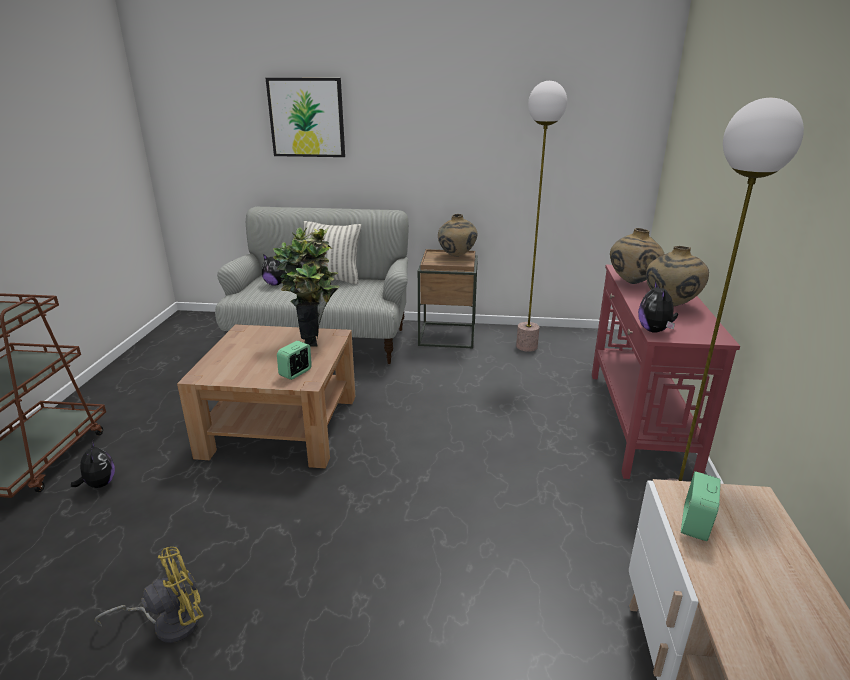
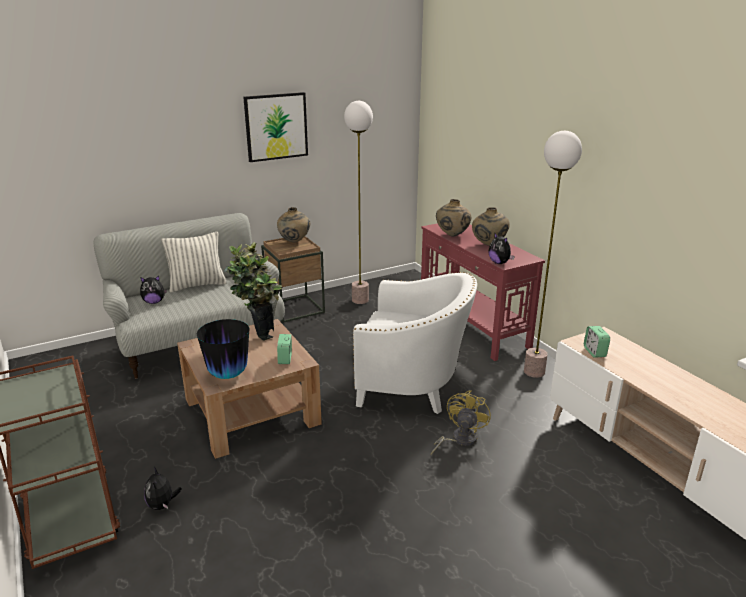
camera: 35 degrees left, 0 degrees up
plush toy [71,441,115,488] -> plush toy turned 135 degrees counterclockwise [144,467,182,510]
yellow fan [95,547,204,643] -> yellow fan moved to [431,390,491,455]
picture [266,78,345,157] -> picture moved to [243,92,308,162]
none -> vase [197,319,249,379]
none -> white armchair [353,272,477,414]

